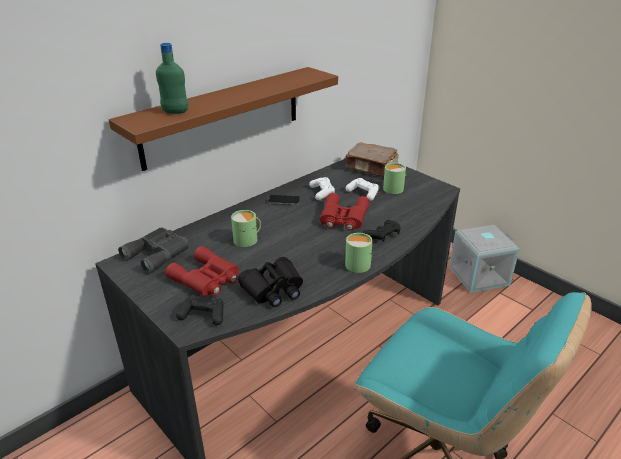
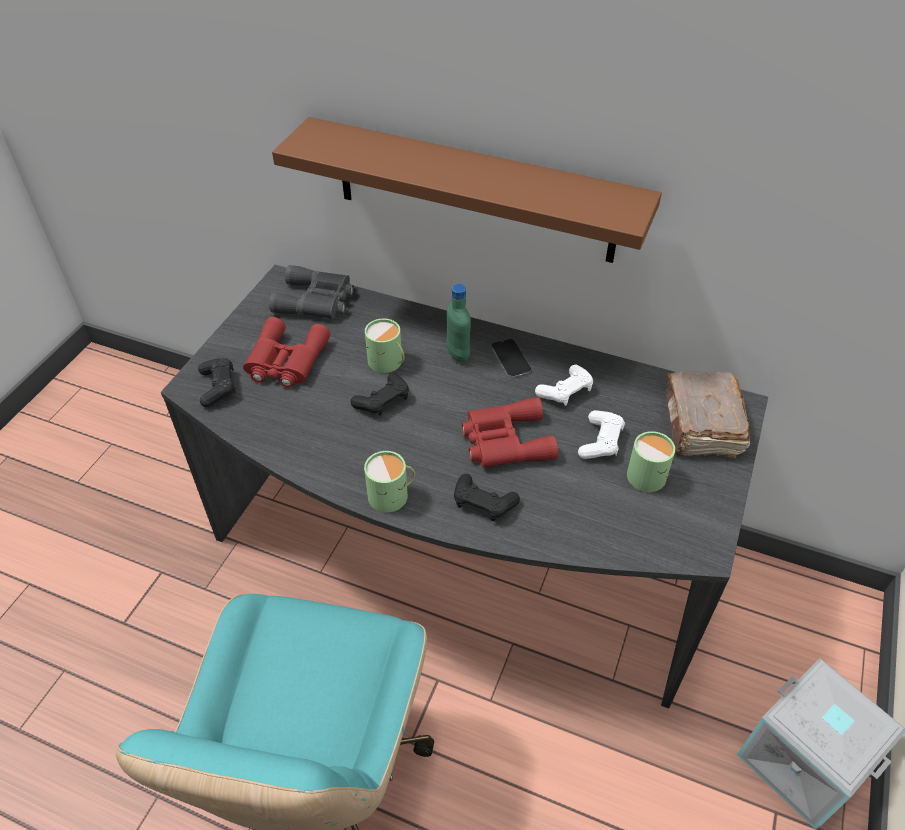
camera: 65 degrees right, 15 degrees up
green bottle [156,43,188,114] -> green bottle moved to [446,284,471,362]
black binoculars [238,257,303,307] -> none
none -> black game controller [351,373,409,416]

